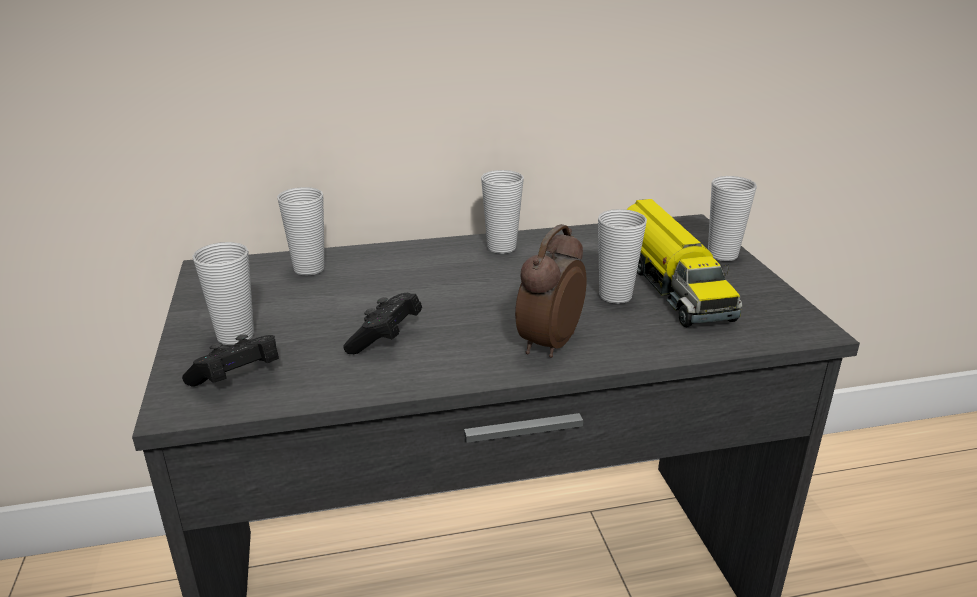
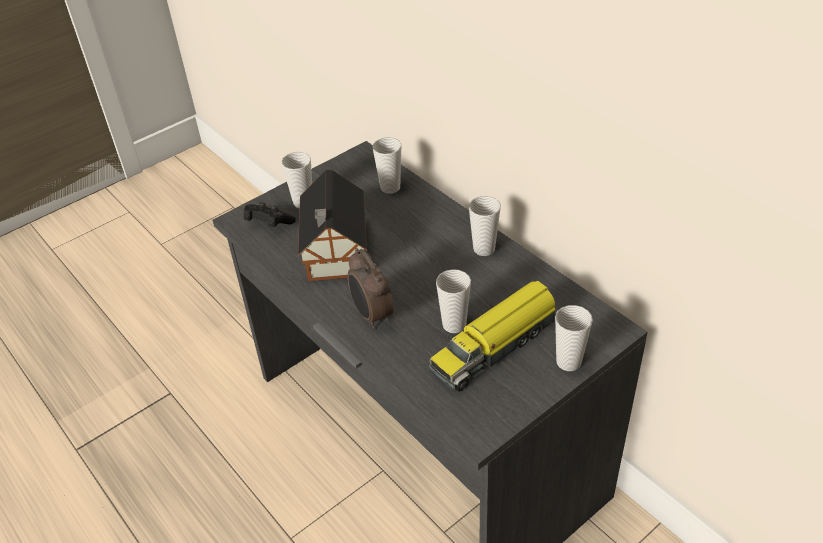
camera: 65 degrees right, 15 degrees up
black game controller [343,293,422,354] -> toy house [298,169,367,281]
alarm clock [515,224,587,358] -> alarm clock turned 120 degrees counterclockwise [347,248,394,329]

